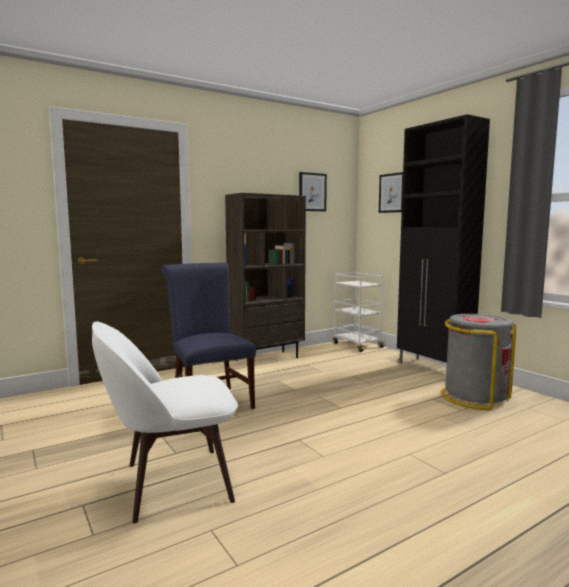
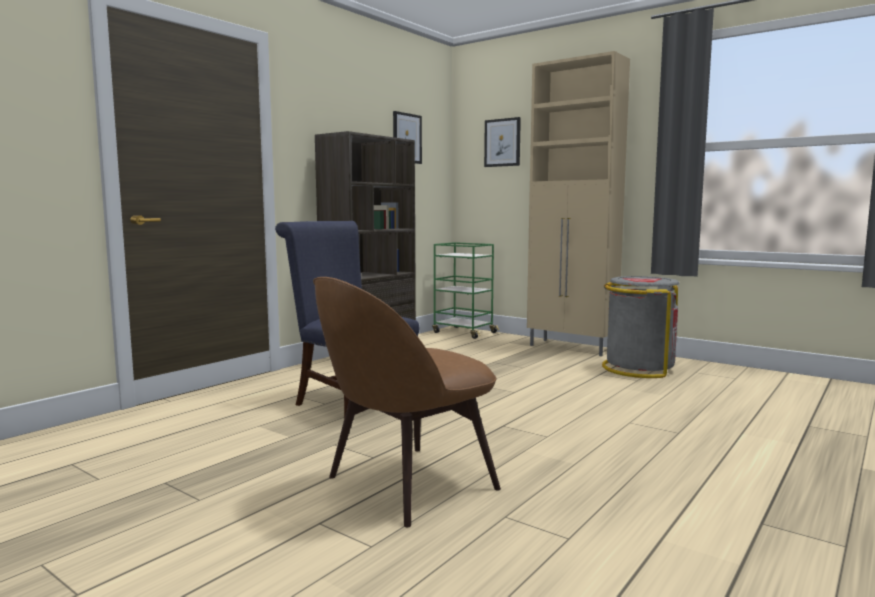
camera: 20 degrees left, 0 degrees up
white chair [92,321,238,523] -> brown chair [313,277,501,528]
white cart [333,272,386,352] -> green cart [432,242,499,339]
black cabinet [397,114,490,363] -> beige cabinet [527,51,630,356]

